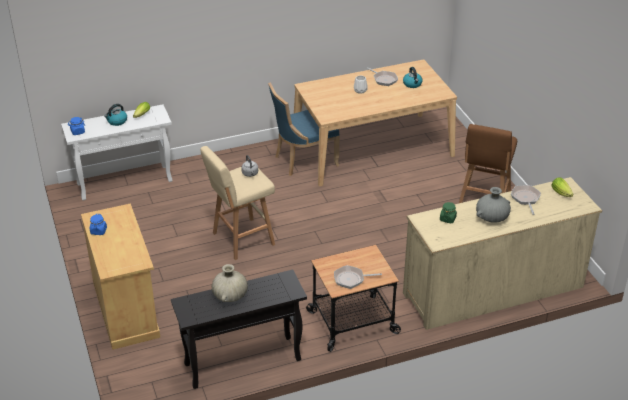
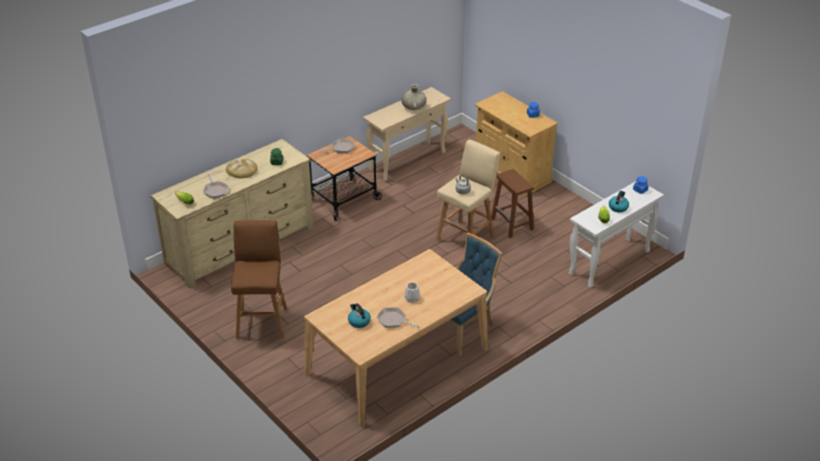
camera: 160 degrees right, 0 degrees up
black console table [171,270,307,389] -> beige console table [363,87,451,181]
grey vase [476,187,511,223] -> bread [226,159,258,178]
none -> brown stool [491,169,534,238]

